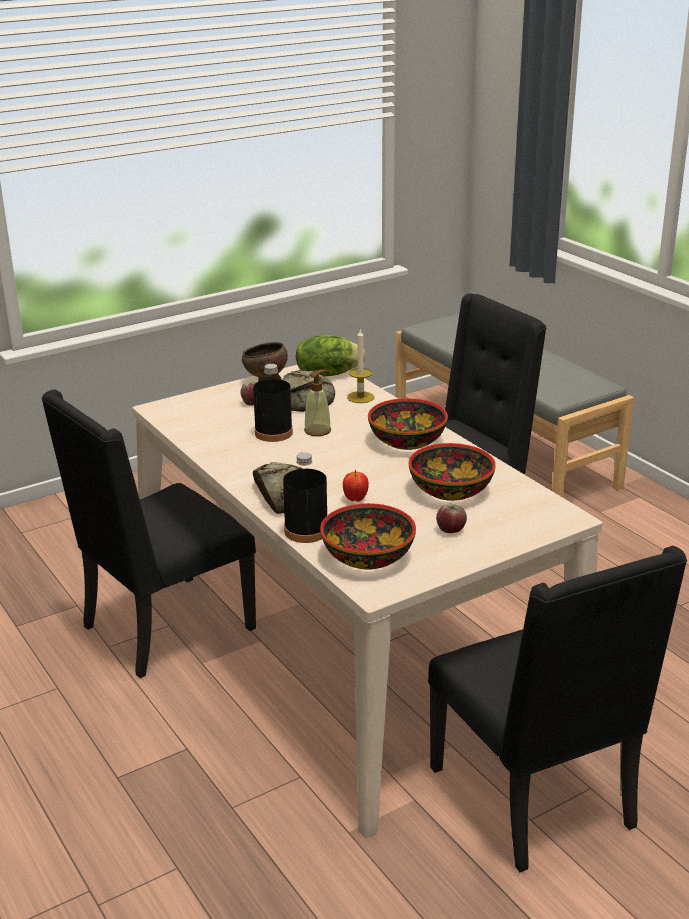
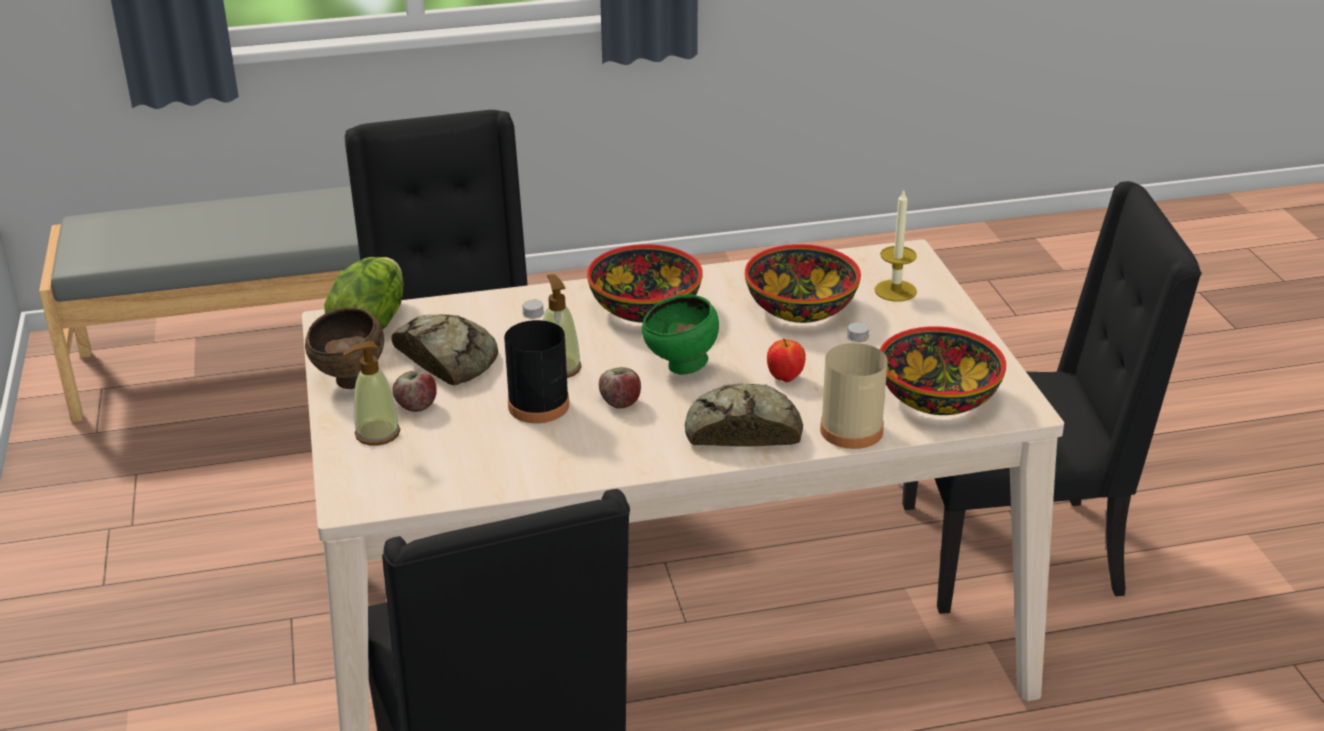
camera: 70 degrees left, 5 degrees up
black bottle [283,452,327,543] -> beige bottle [820,322,887,449]
candle [347,328,374,403] -> candle moved to [875,189,917,302]
apple [436,503,467,533] -> apple moved to [599,367,641,409]
none -> soap dispenser [343,341,400,446]
none -> green bowl [642,294,719,375]

